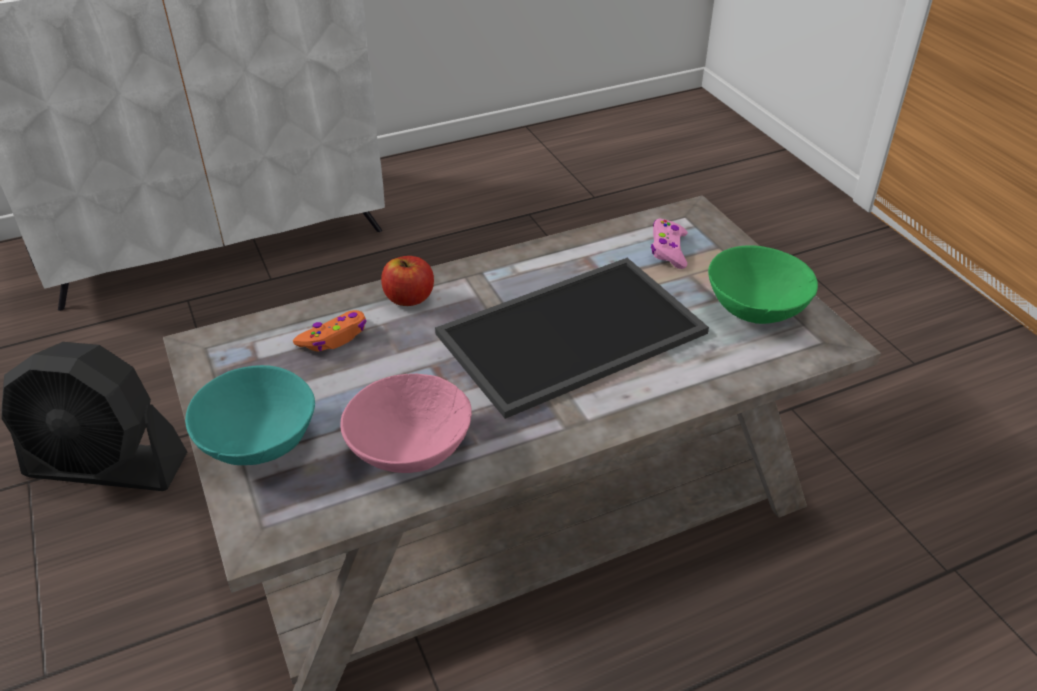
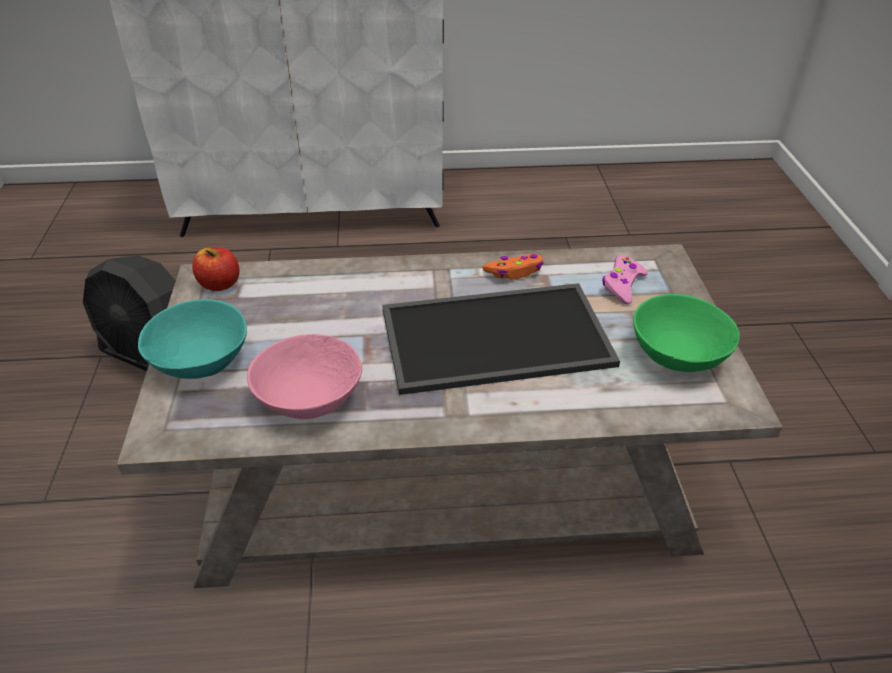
camera: 20 degrees right, 0 degrees up
orange game controller [293,310,366,352] -> orange game controller moved to [482,254,544,279]
apple [381,256,434,306] -> apple moved to [192,247,240,291]

